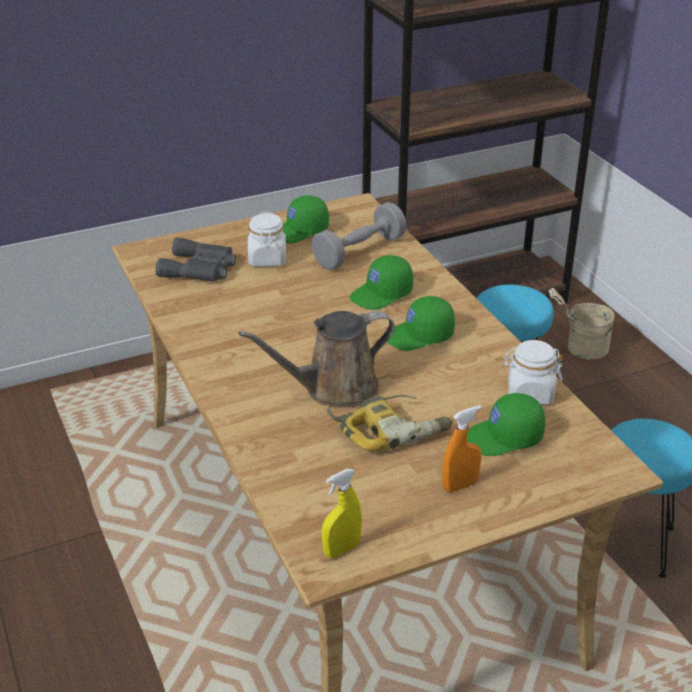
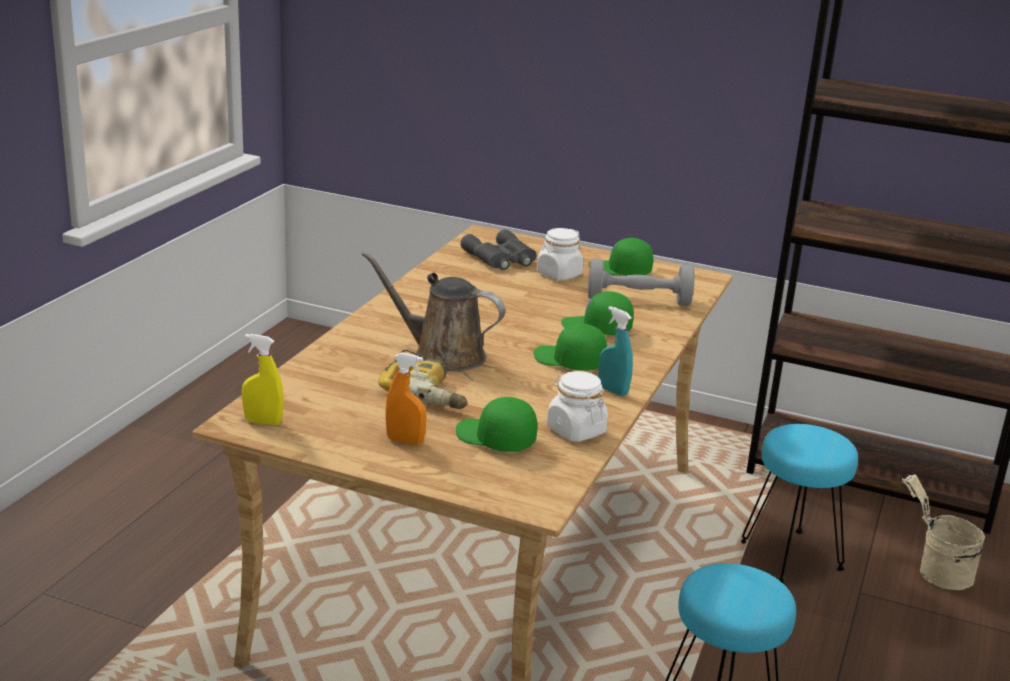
camera: 45 degrees right, 10 degrees down
none -> turquoise spray bottle [598,306,633,396]

